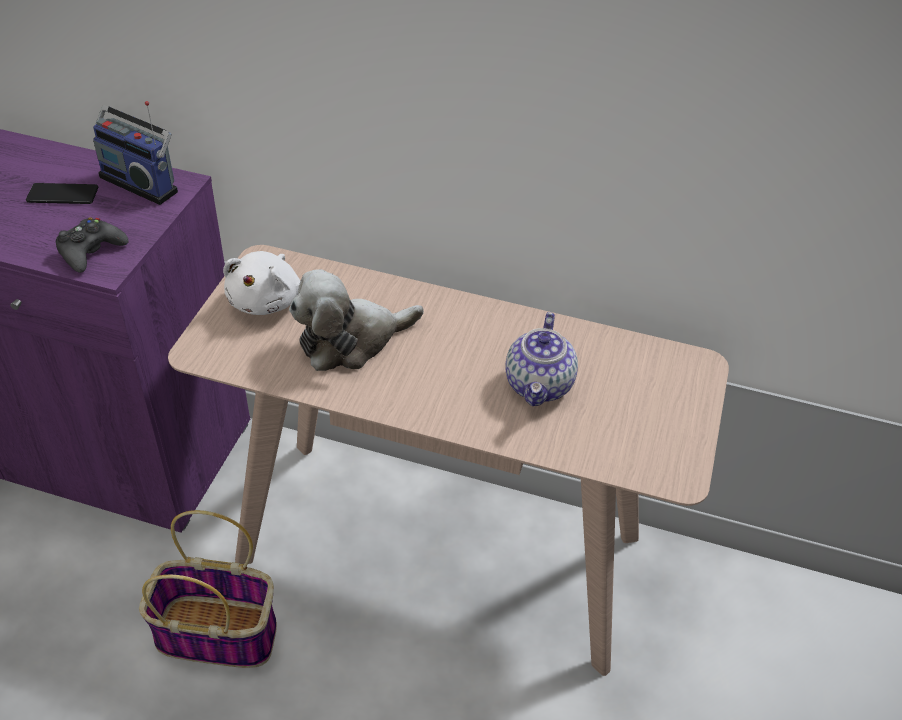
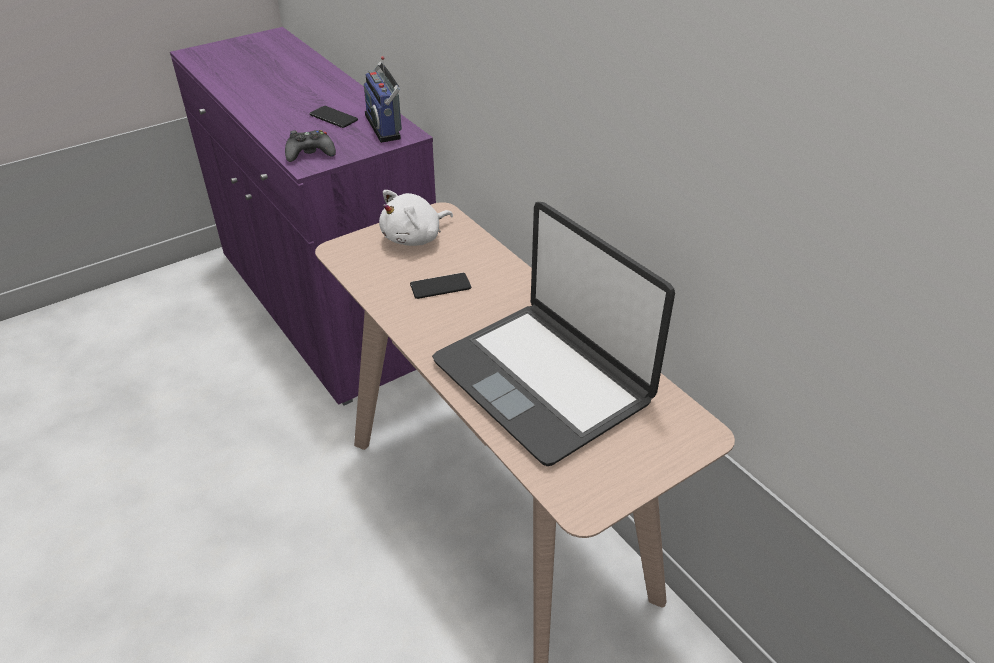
camera: 40 degrees right, 5 degrees down
basket [139,510,277,668] -> none
plush toy [289,269,424,371] -> phone [410,273,471,299]
teapot [505,312,578,406] -> laptop [432,202,675,466]

